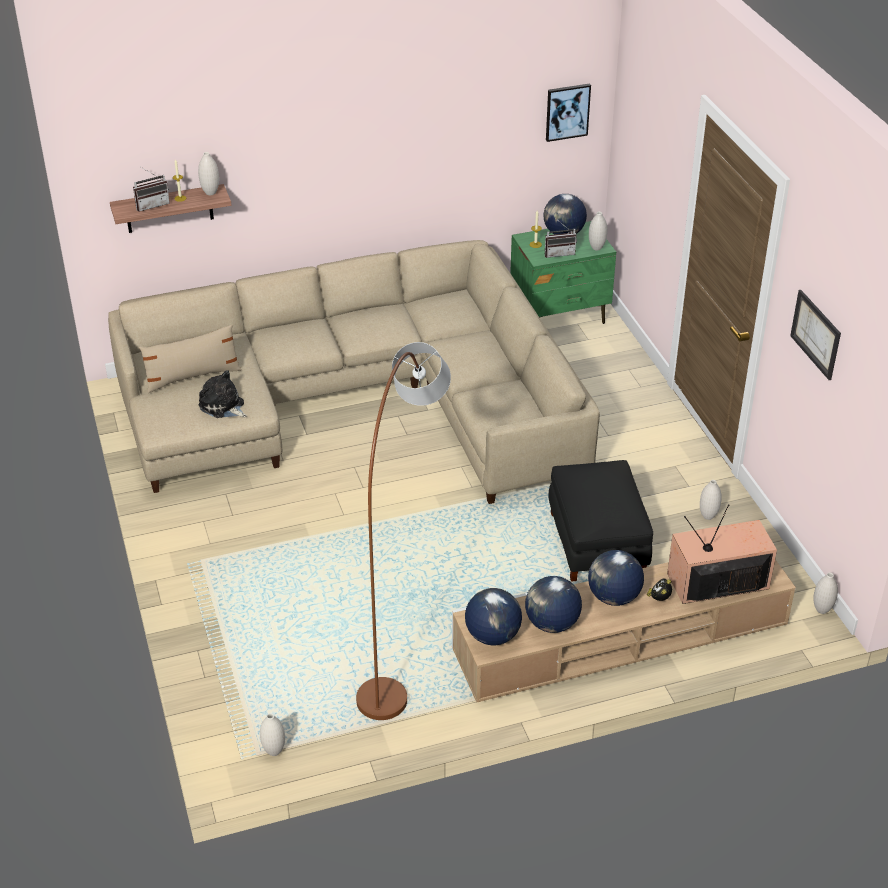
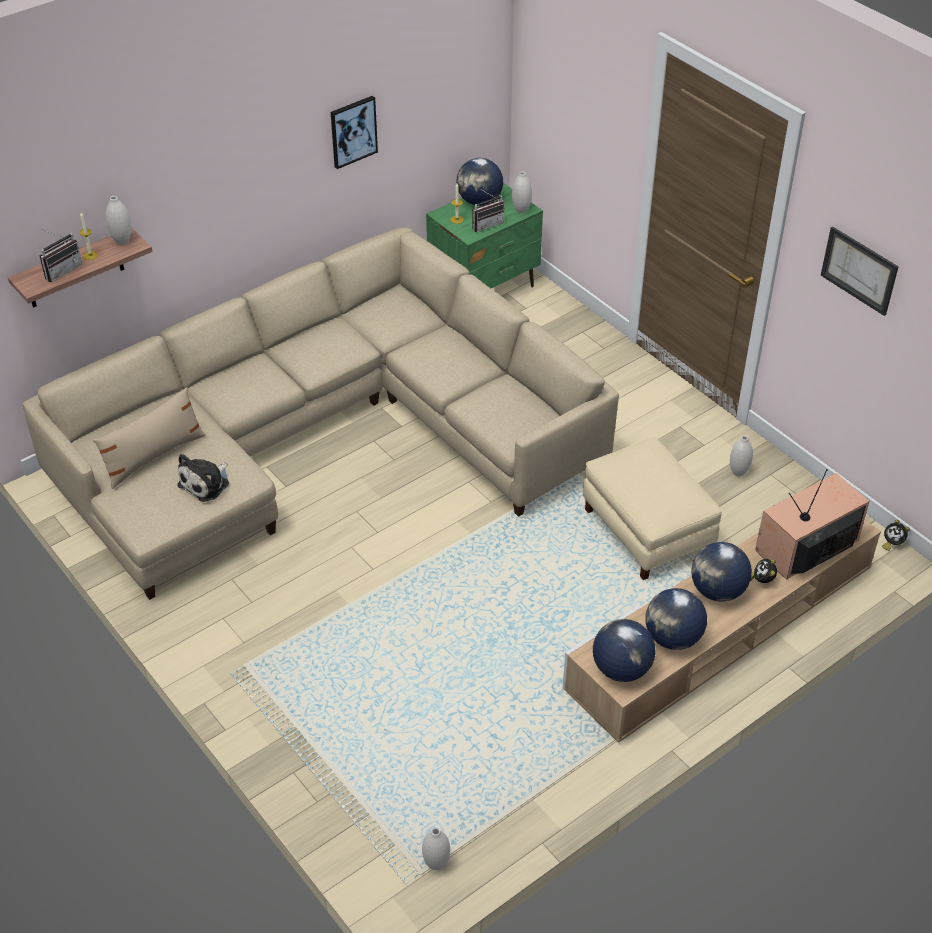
camera: 20 degrees left, 5 degrees up
plush toy [199,370,247,418] -> plush toy turned 75 degrees counterclockwise [177,454,229,502]
brown floor lamp [356,342,451,720] -> none
picture [546,83,591,142] -> picture moved to [331,96,378,169]
black ottoman [549,460,653,582] -> beige ottoman [583,437,722,580]
white vase [813,573,838,614] -> alarm clock [882,520,910,551]

